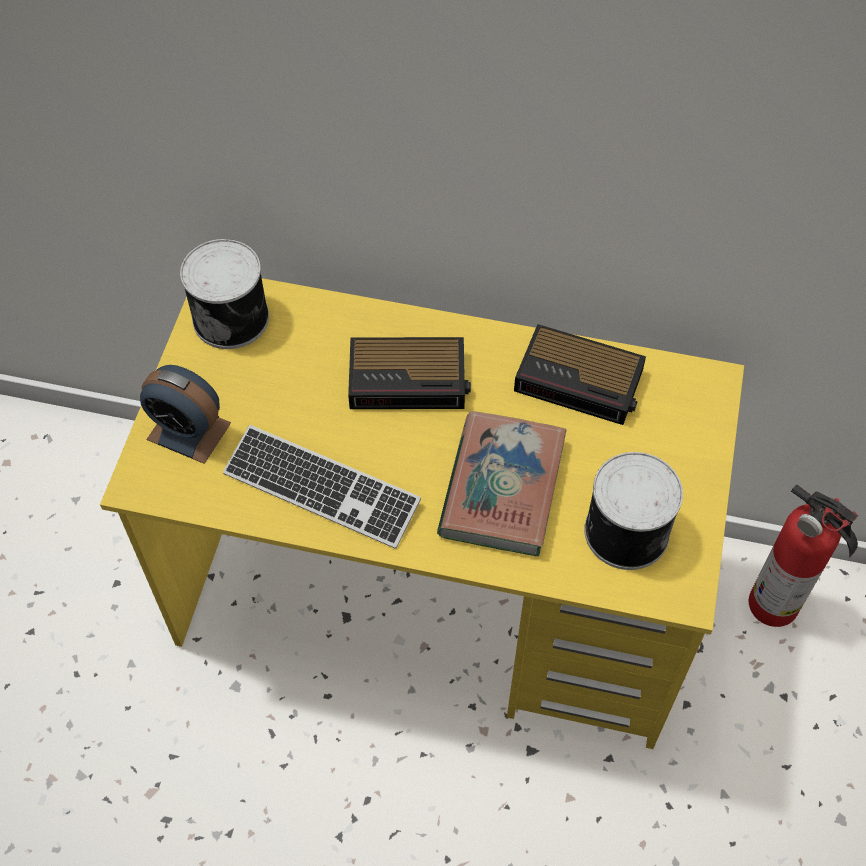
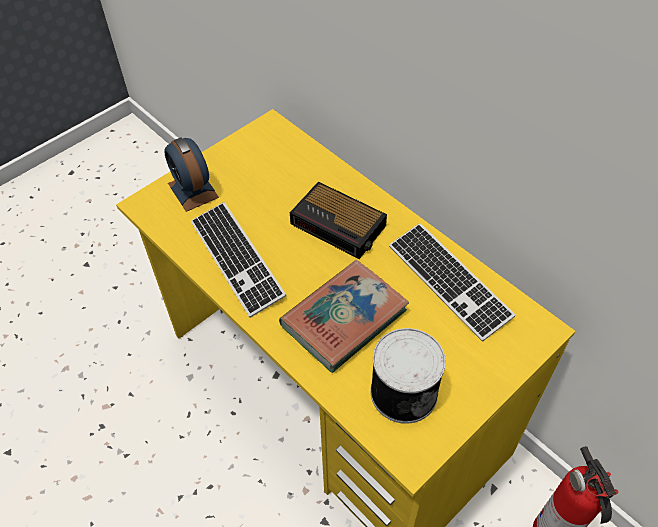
camera: 35 degrees right, 5 degrees down
can [180,239,269,349] -> none
alarm clock [514,324,646,425] -> keyboard [389,223,515,341]

